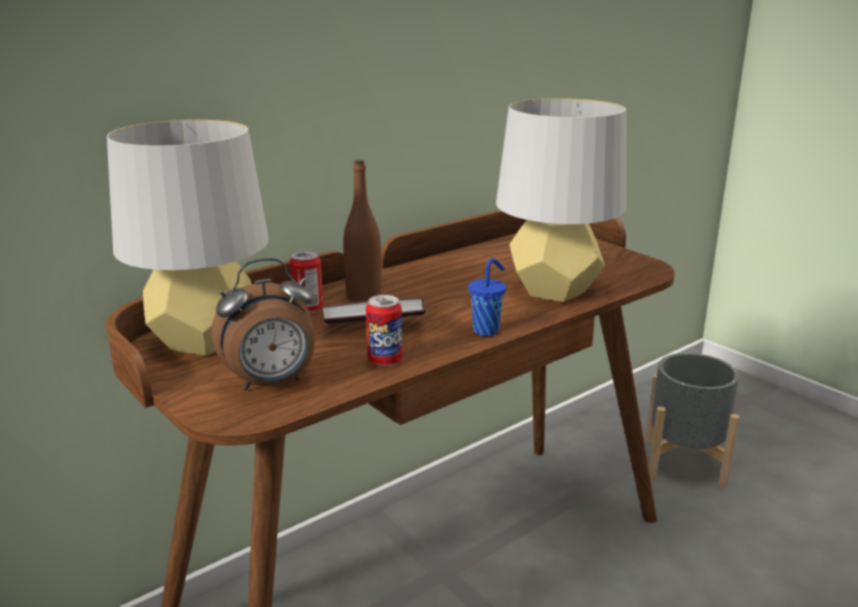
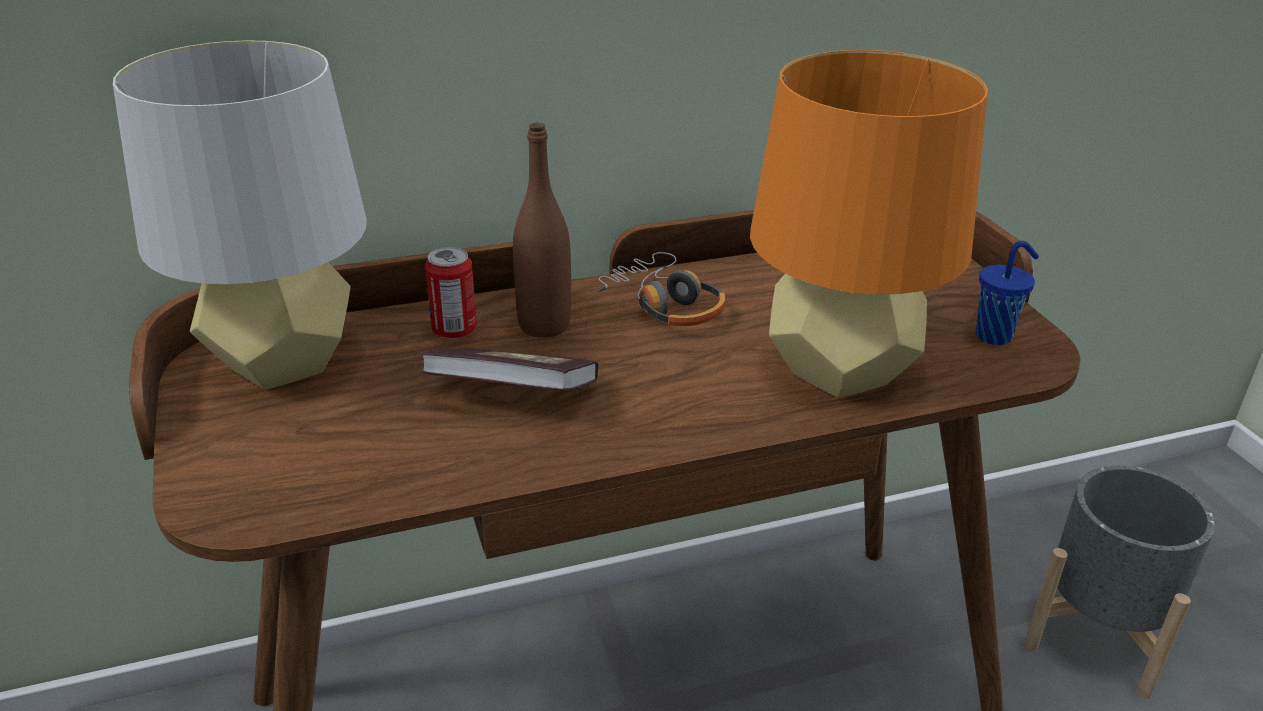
camera: 20 degrees right, 10 degrees up
alarm clock [211,258,315,391] -> none
can [366,295,402,367] -> none
blue cup [468,258,506,336] -> blue cup moved to [975,241,1039,345]
grey table lamp [496,98,626,302] -> orange table lamp [750,50,988,398]
none -> headphones [594,252,726,326]

